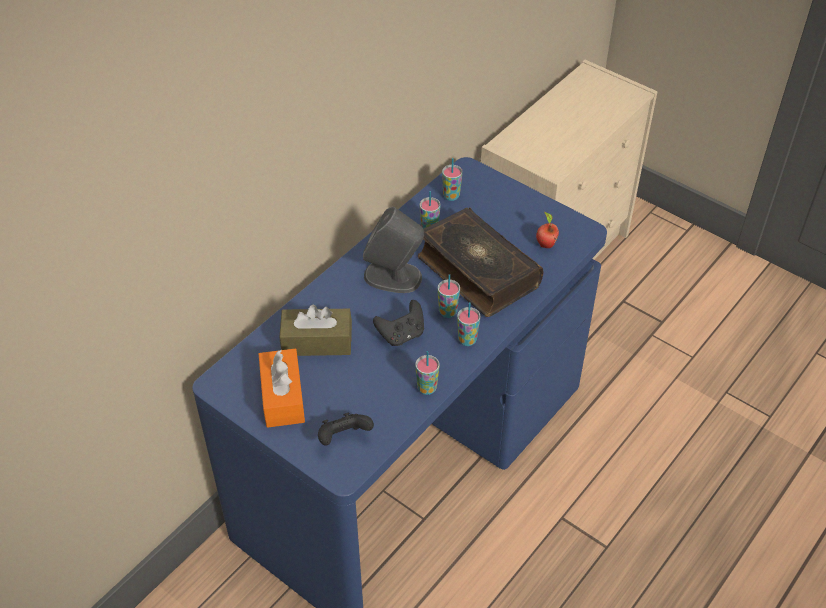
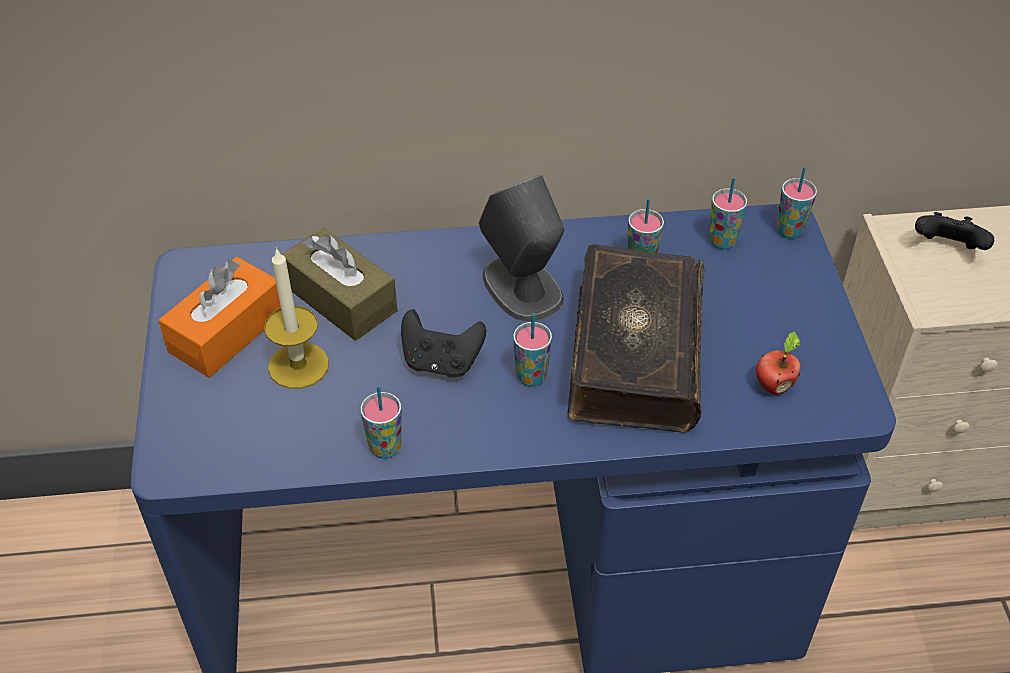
camera: 45 degrees right, 0 degrees up
black game controller [318,412,374,446] -> black game controller moved to [915,212,994,250]
cup [457,302,481,346] -> cup moved to [777,167,817,239]
none -> candle [264,247,329,389]

